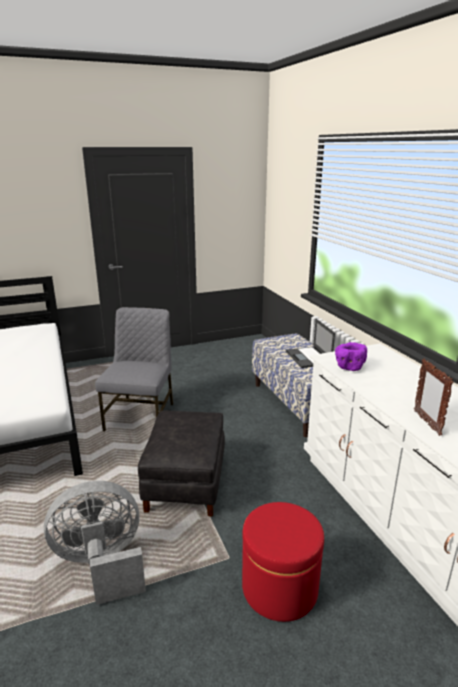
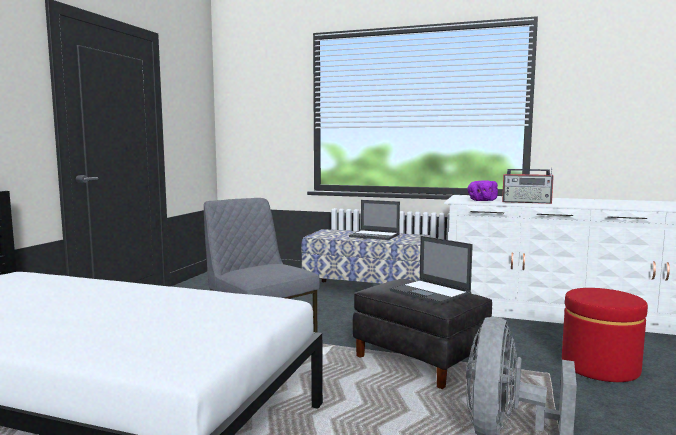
camera: 50 degrees left, 15 degrees down
picture frame [414,358,453,436] -> none
none -> laptop [390,236,473,305]
none -> radio [502,168,554,204]

